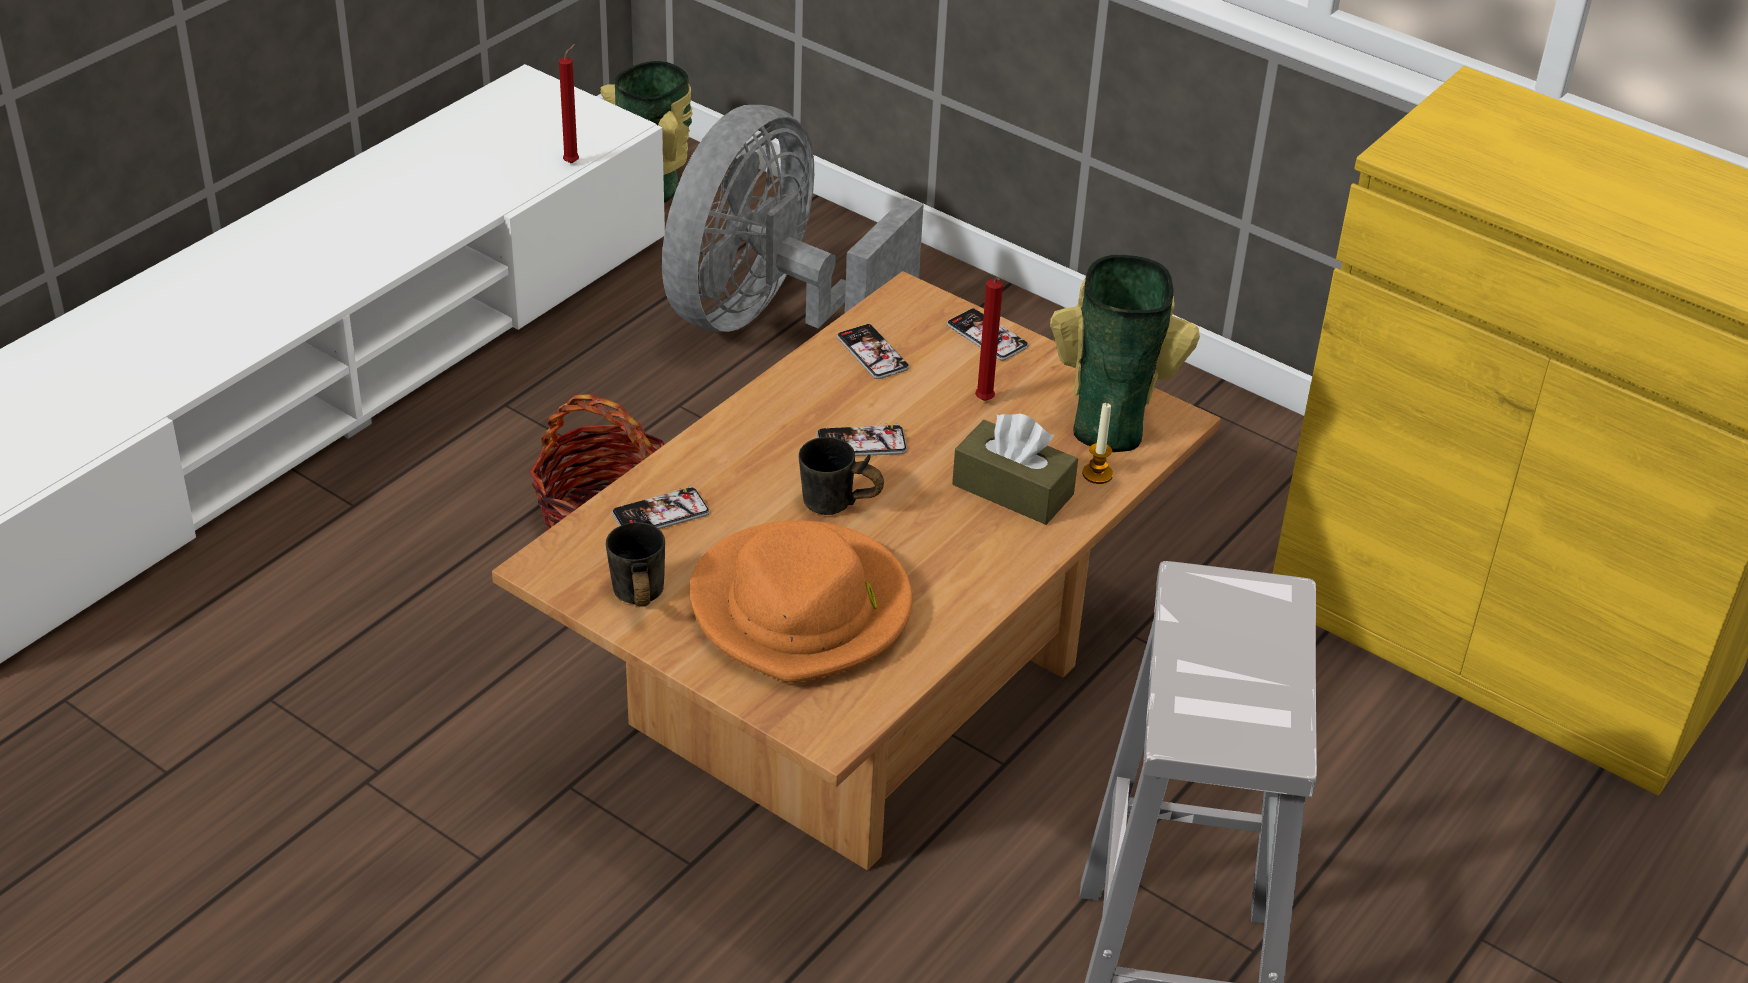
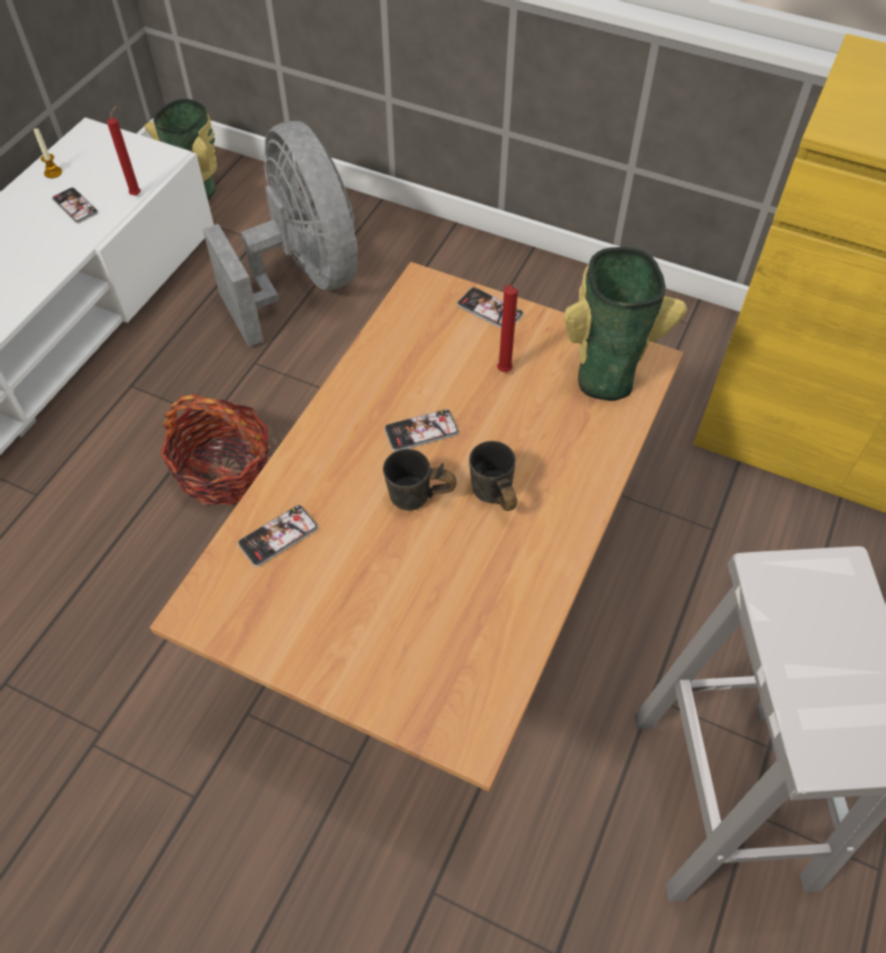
camera: 10 degrees left, 15 degrees up
grey mug [606,522,665,607] -> grey mug moved to [469,441,517,511]
grey fan [662,105,924,332] -> grey fan turned 135 degrees clockwise [203,121,358,347]
orange hat [690,520,913,683] -> none
phone [837,324,909,379] -> phone moved to [52,188,98,223]
brown tissue box [952,413,1078,525] -> none
candle [1082,403,1113,484] -> candle moved to [34,128,62,178]

